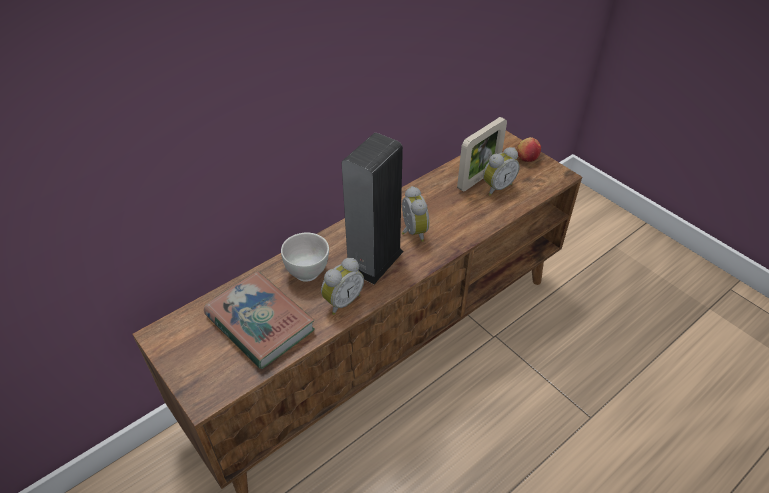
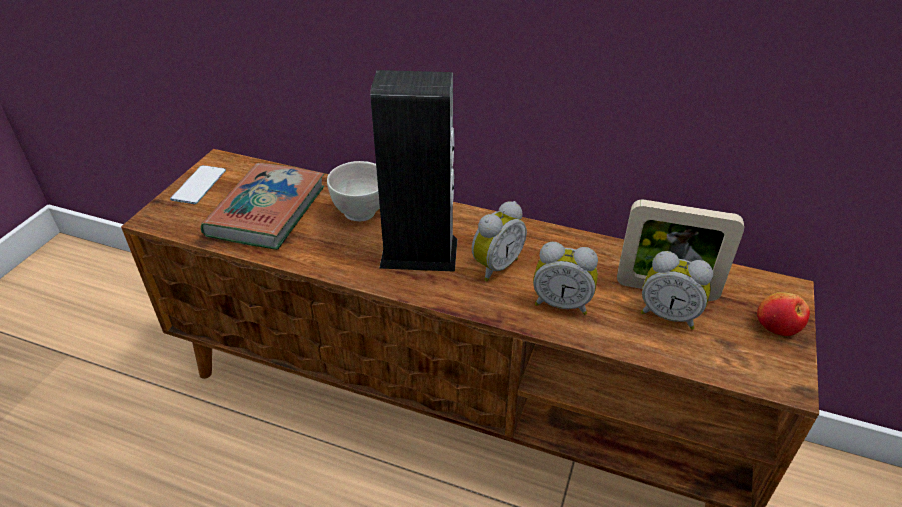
camera: 60 degrees right, 5 degrees down
alarm clock [321,258,364,315] -> alarm clock moved to [533,242,598,315]
none -> phone [170,165,226,204]

